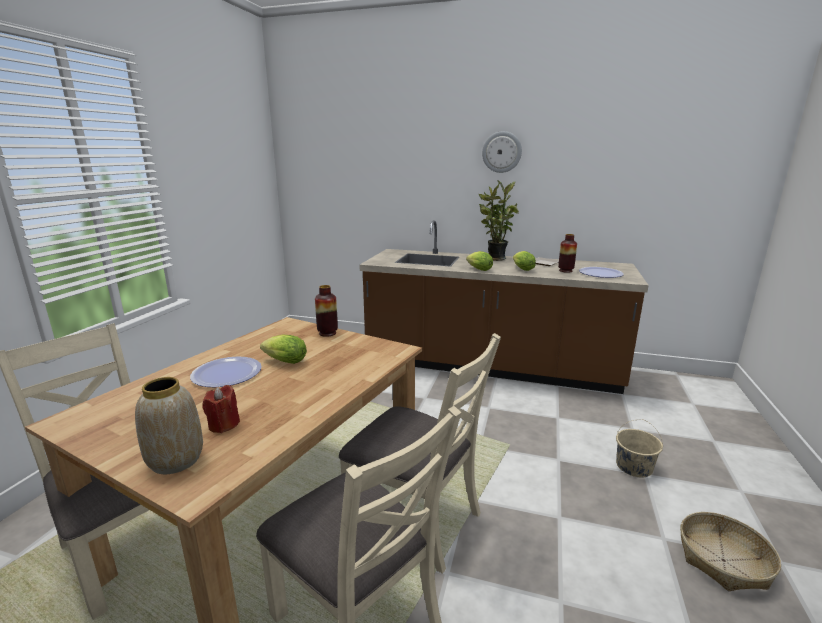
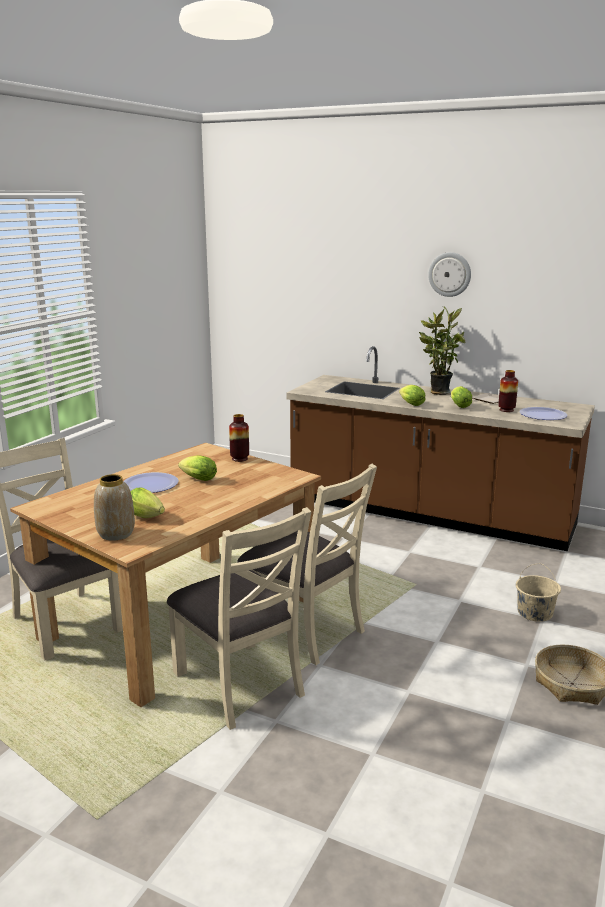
camera: 10 degrees right, 0 degrees up
red candle [202,385,240,433] -> lettuce [131,487,165,518]

